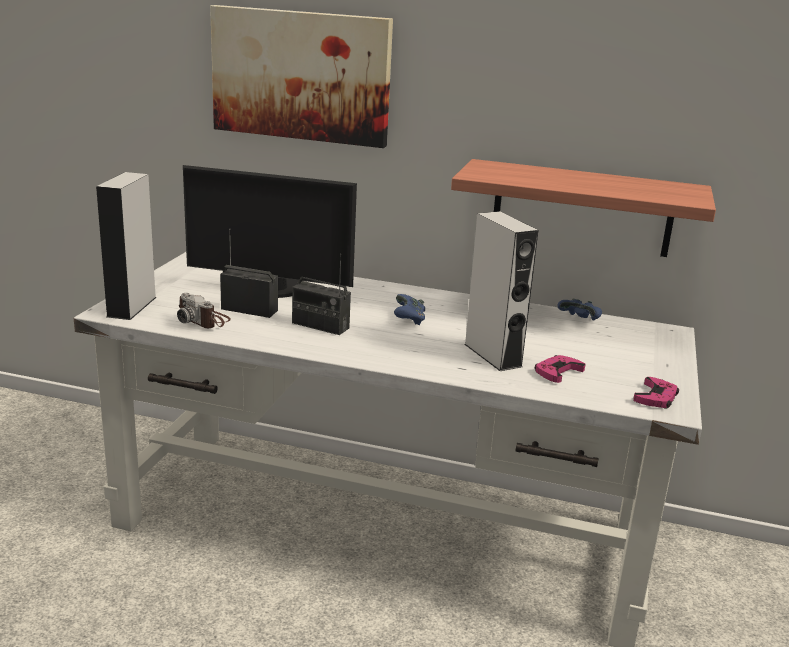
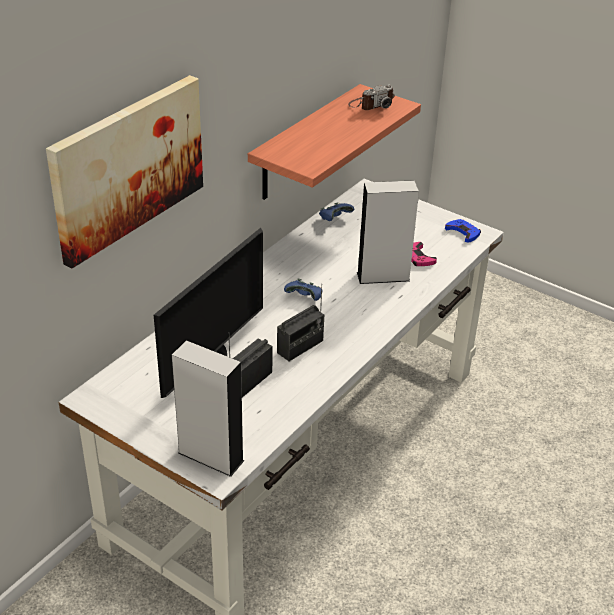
camera: 70 degrees left, 15 degrees up
camera [177,293,231,328] -> camera moved to [348,84,395,110]
pink game controller [633,377,679,408] -> blue game controller [445,219,481,243]

